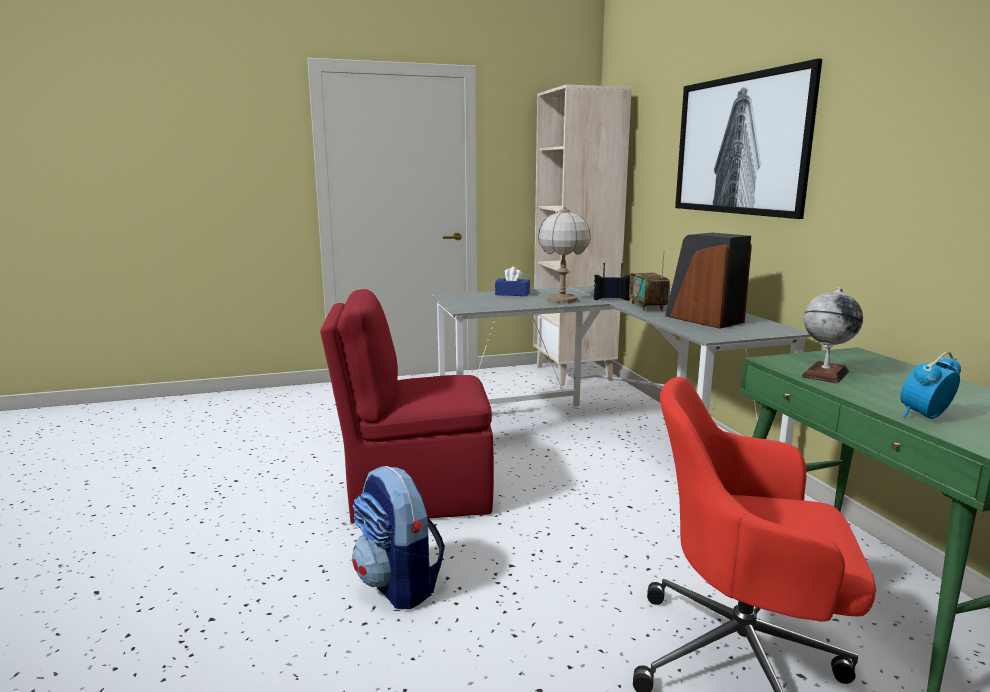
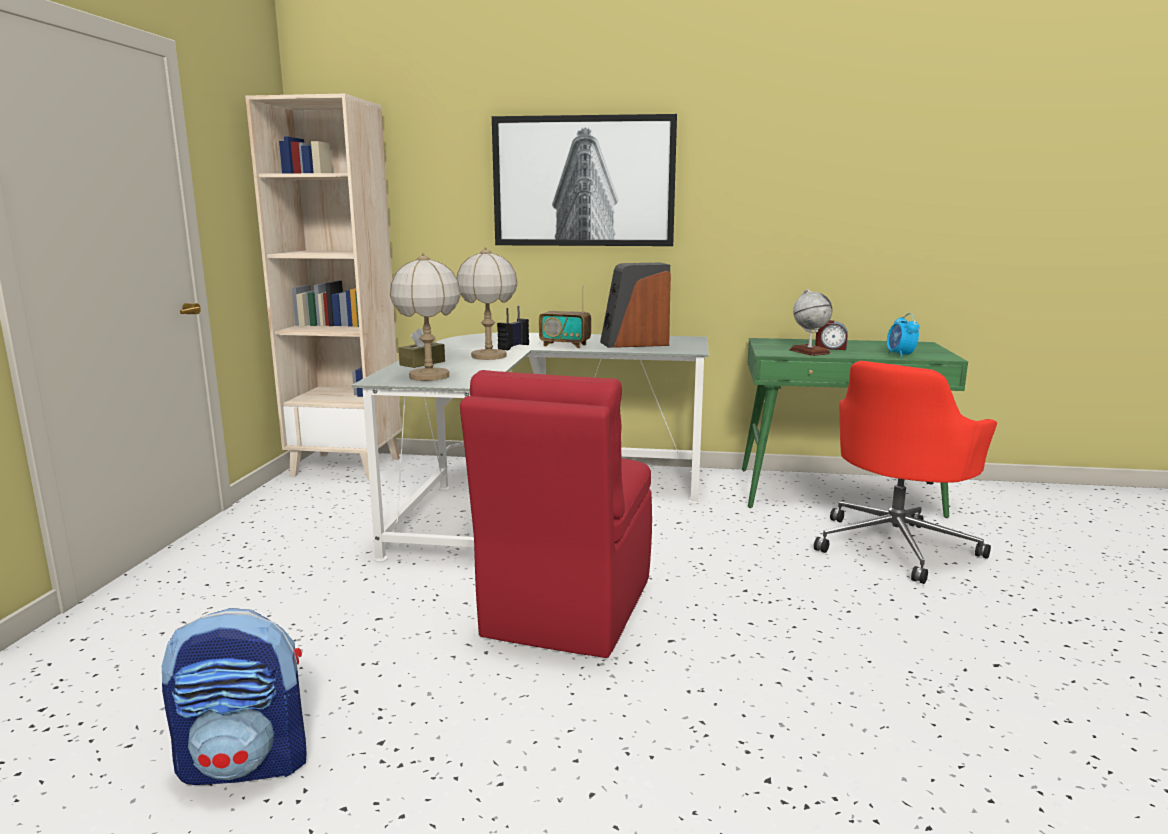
camera: 65 degrees left, 0 degrees up
backpack [352,466,445,609] -> backpack moved to [161,608,307,785]
blue tissue box [495,267,530,296] -> brown tissue box [399,328,445,368]
none -> table lamp [390,252,461,381]
none -> alarm clock [815,320,848,350]

